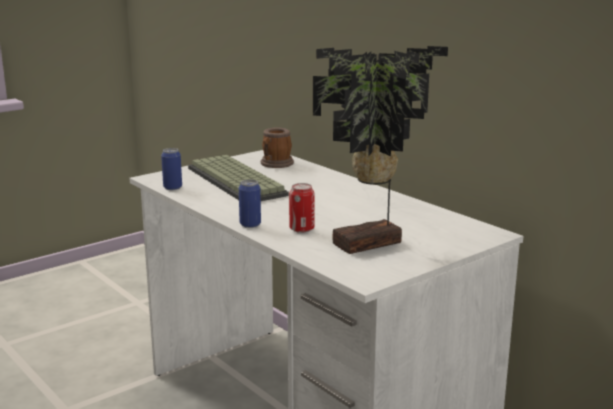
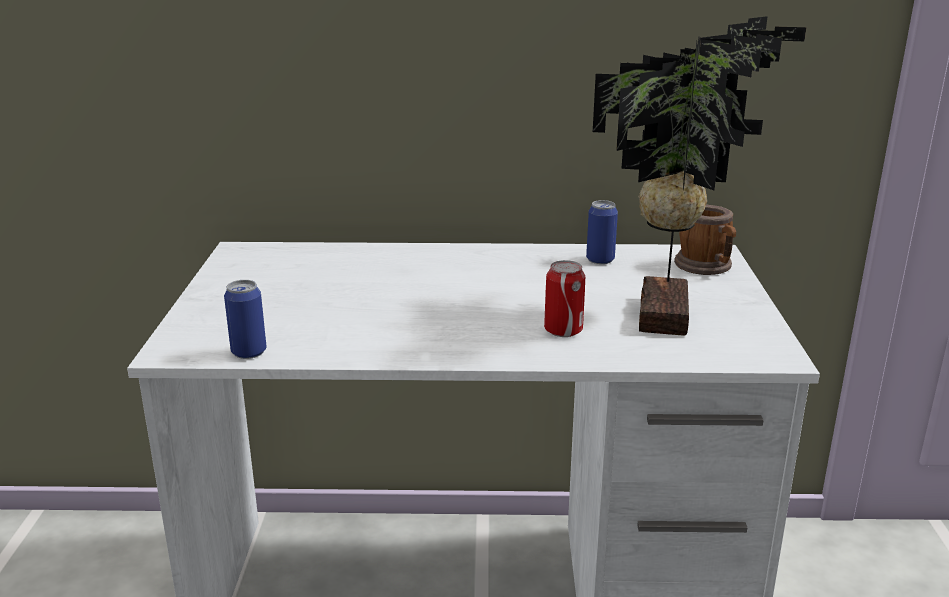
camera: 50 degrees left, 5 degrees up
keyboard [188,155,289,201] -> none
can [239,180,261,228] -> can moved to [586,200,618,264]
mug [261,128,294,168] -> mug moved to [674,205,736,275]

